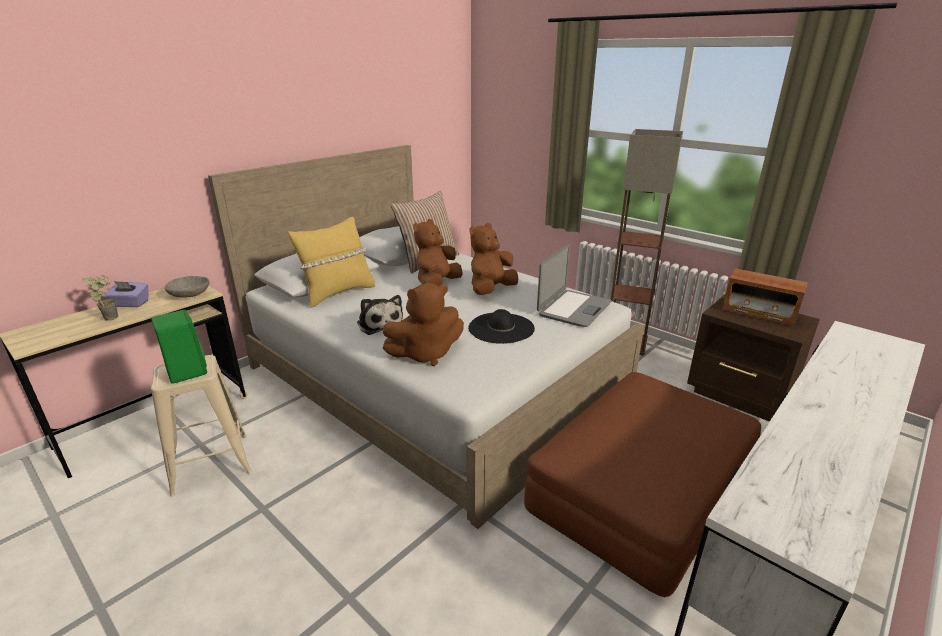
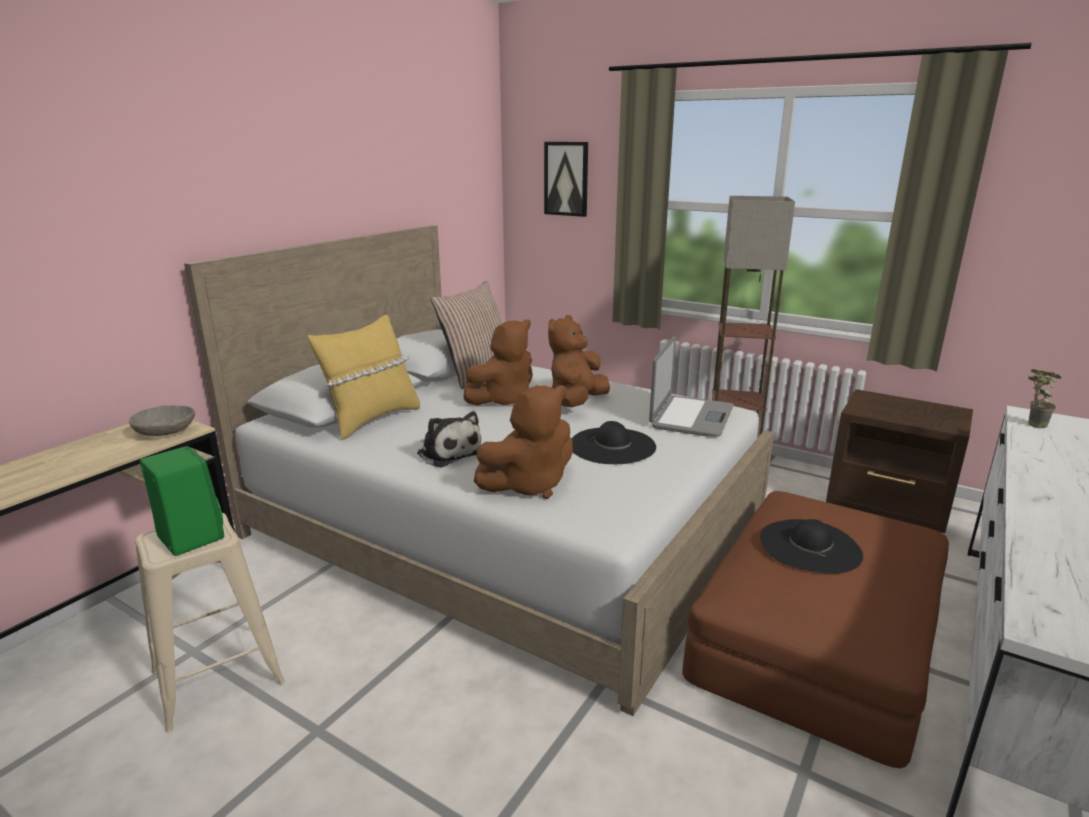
camera: 10 degrees left, 5 degrees down
potted plant [83,275,118,321] -> potted plant moved to [1028,369,1061,428]
purple tissue box [105,281,148,307] -> none
brown plush toy [413,219,462,286] -> brown plush toy turned 150 degrees counterclockwise [464,319,533,405]
radio [722,269,808,326] -> none
none -> picture [544,142,588,217]
none -> black hat [760,519,863,574]

